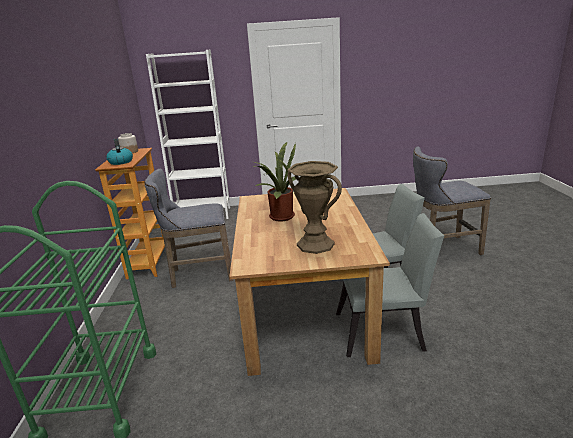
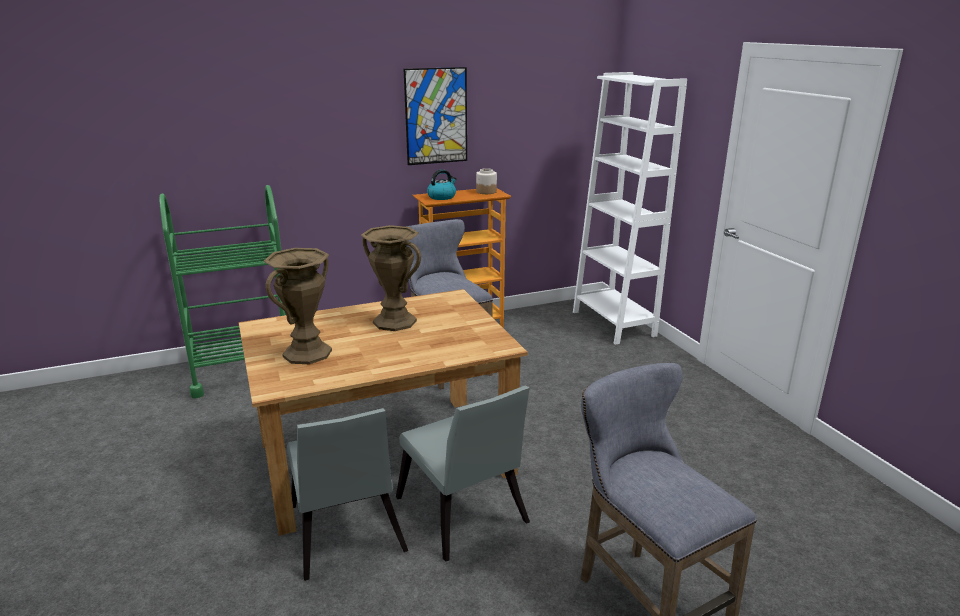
camera: 70 degrees right, 0 degrees up
potted plant [253,141,296,222] -> brown vase [361,225,421,331]
none -> picture [404,67,467,165]

